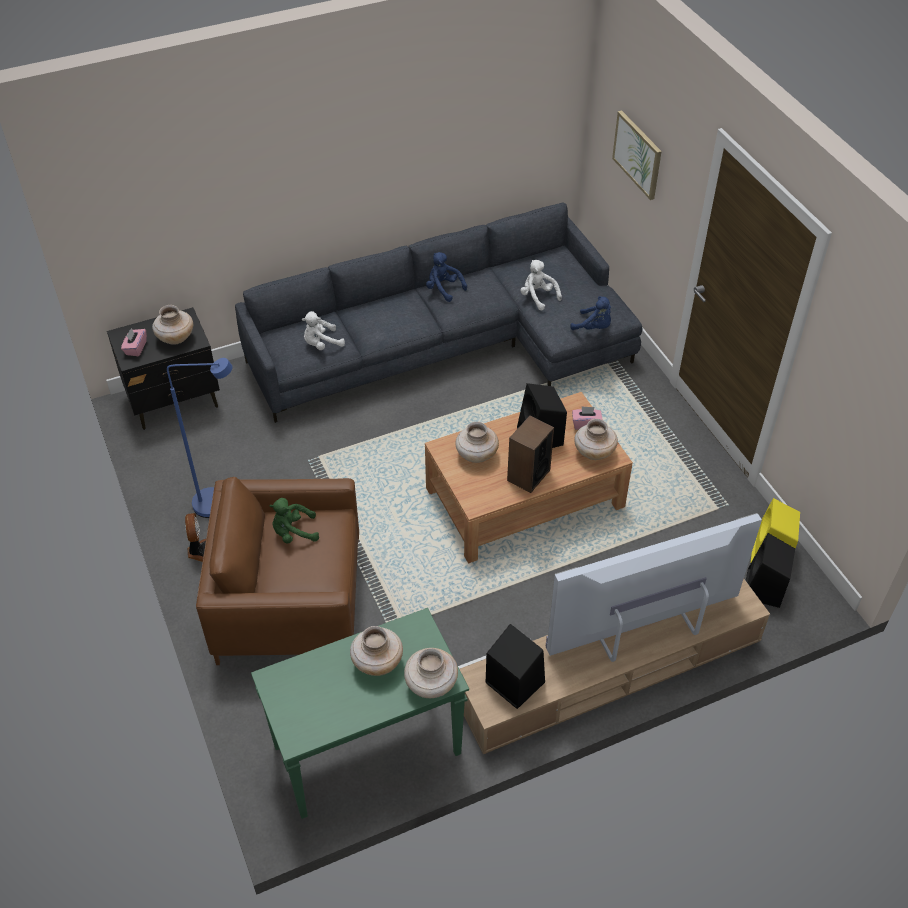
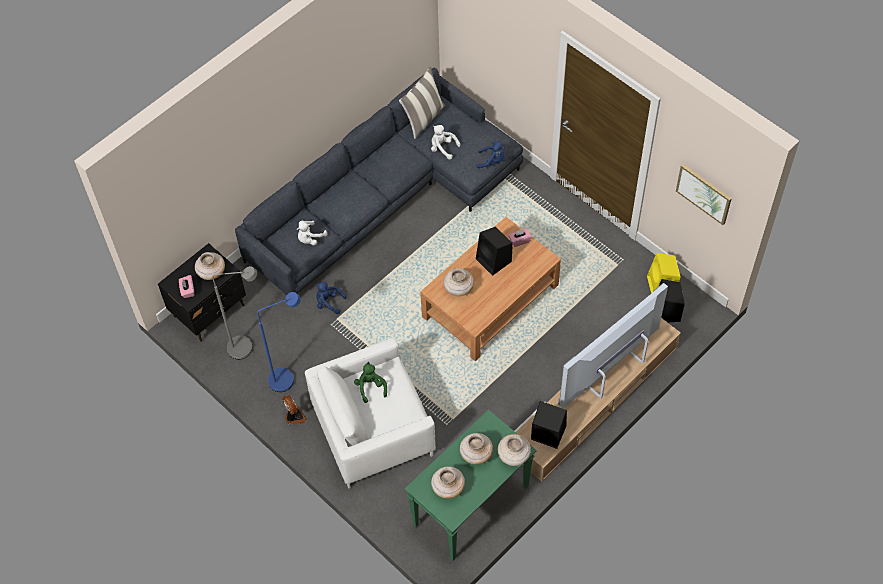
camera: 20 degrees left, 10 degrees up
brown armchair [196,477,359,665] -> white armchair [305,338,436,489]
green plush toy [270,498,319,543] -> green plush toy turned 105 degrees clockwise [354,362,387,403]
blue plush toy [426,252,467,302] -> blue plush toy moved to [316,282,347,314]
speaker [507,415,554,493] -> none
beige vase [574,419,618,460] -> beige vase moved to [431,467,465,499]
picture [612,110,662,200] -> picture moved to [676,164,732,225]
none -> grey floor lamp [212,266,257,359]
none -> pillow [399,66,446,139]

